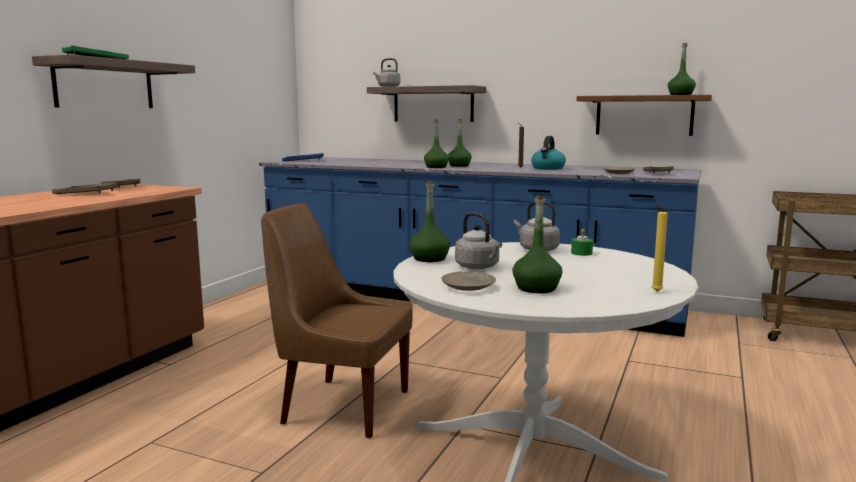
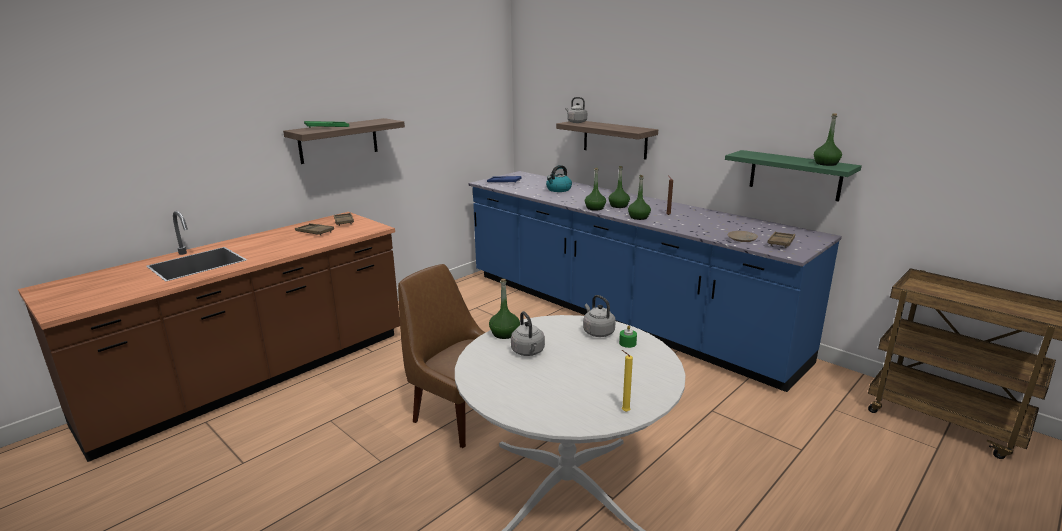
camera: 20 degrees right, 10 degrees up
beige plate [441,271,496,291] -> none
green bottle [512,195,562,293] -> green bottle moved to [628,175,651,220]
kettle [531,136,566,170] -> kettle moved to [546,165,572,192]
brown shelf [577,95,712,136] -> green shelf [725,150,862,201]

